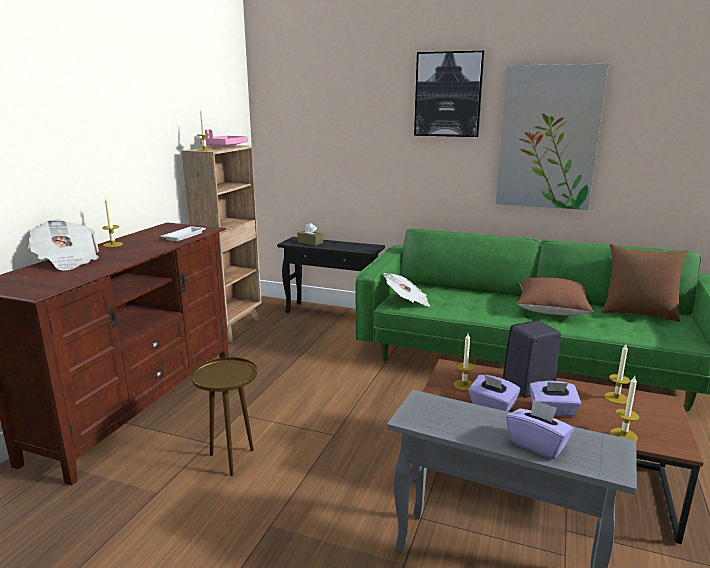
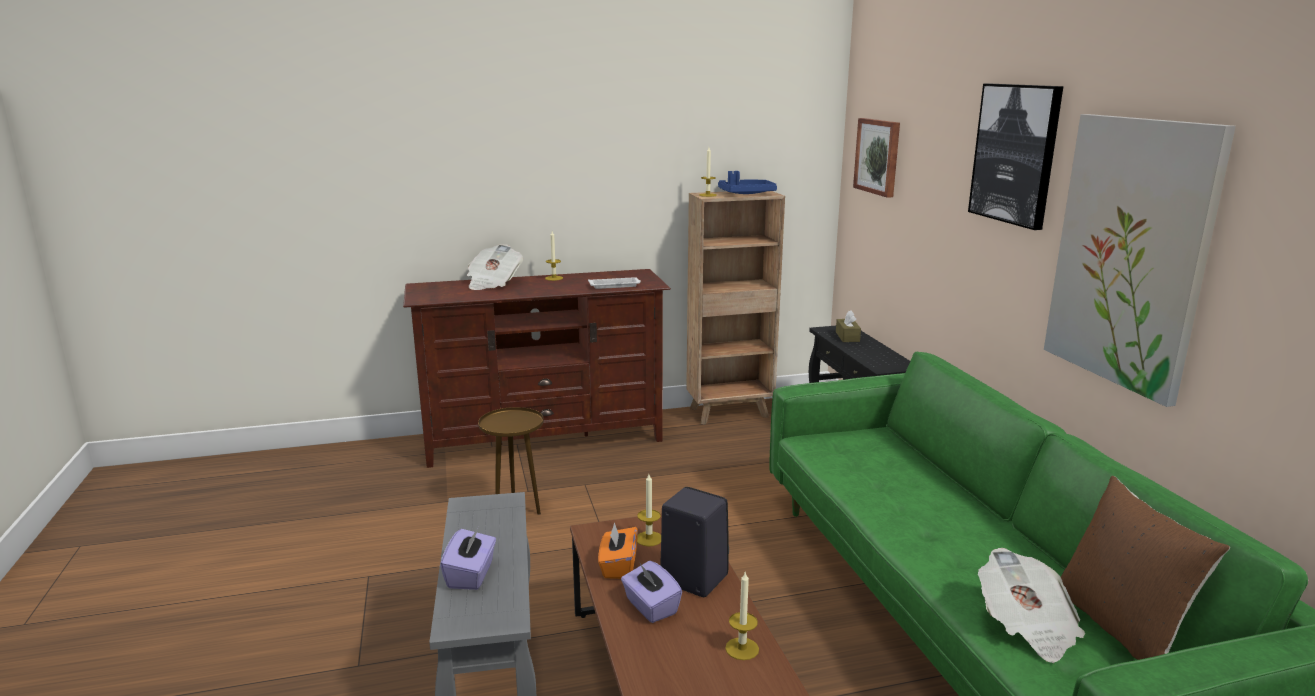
camera: 55 degrees right, 0 degrees up
pink tray [199,130,248,147] -> blue tray [718,171,777,194]
newspaper [383,273,430,307] -> newspaper moved to [978,548,1085,663]
purple tissue box [468,374,520,412] -> orange tissue box [598,522,638,579]
brown pillow [516,277,594,315] -> none
candle [610,376,640,441] -> none
none -> picture [853,118,900,198]

